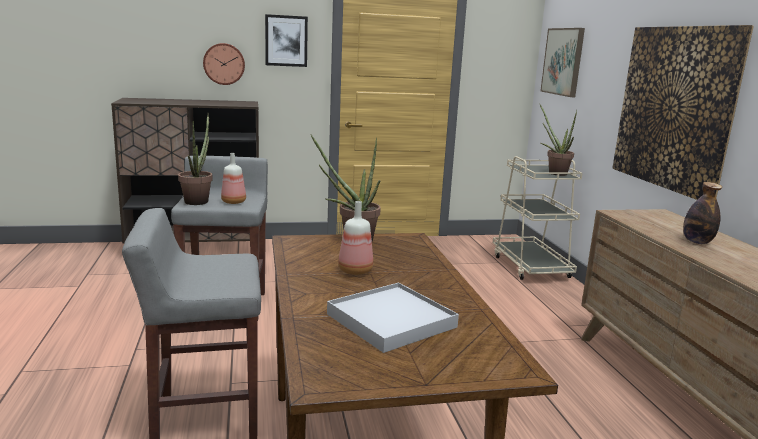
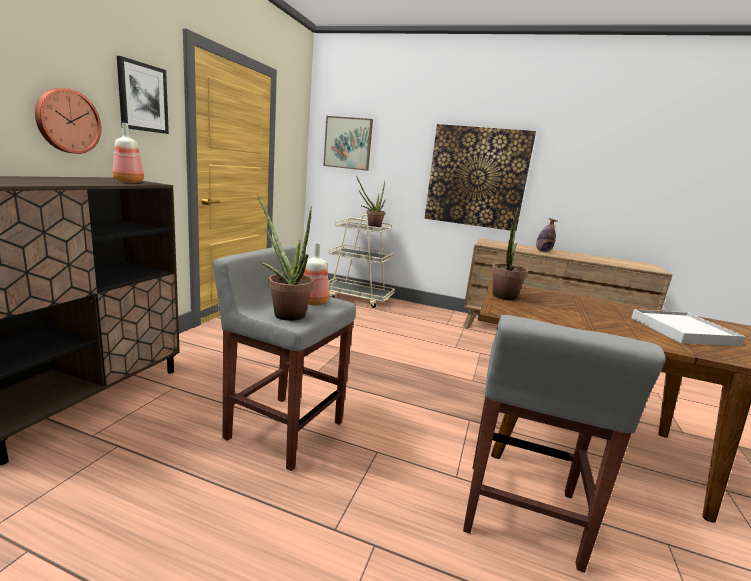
camera: 60 degrees left, 0 degrees up
bottle [338,201,373,275] -> bottle moved to [113,123,144,183]

